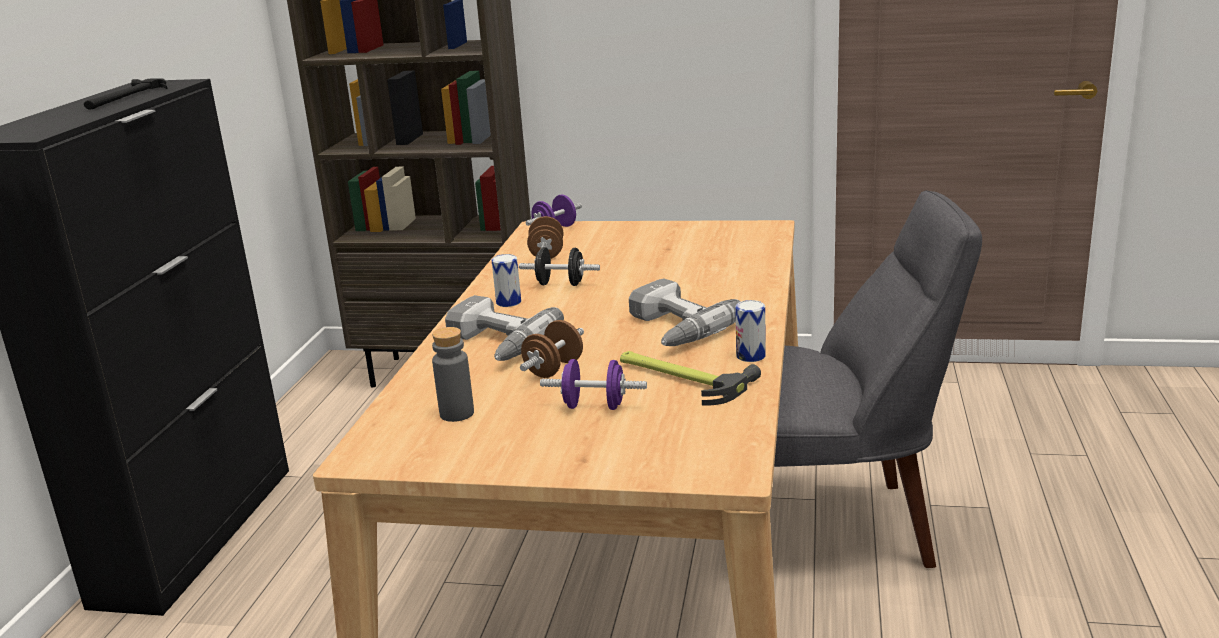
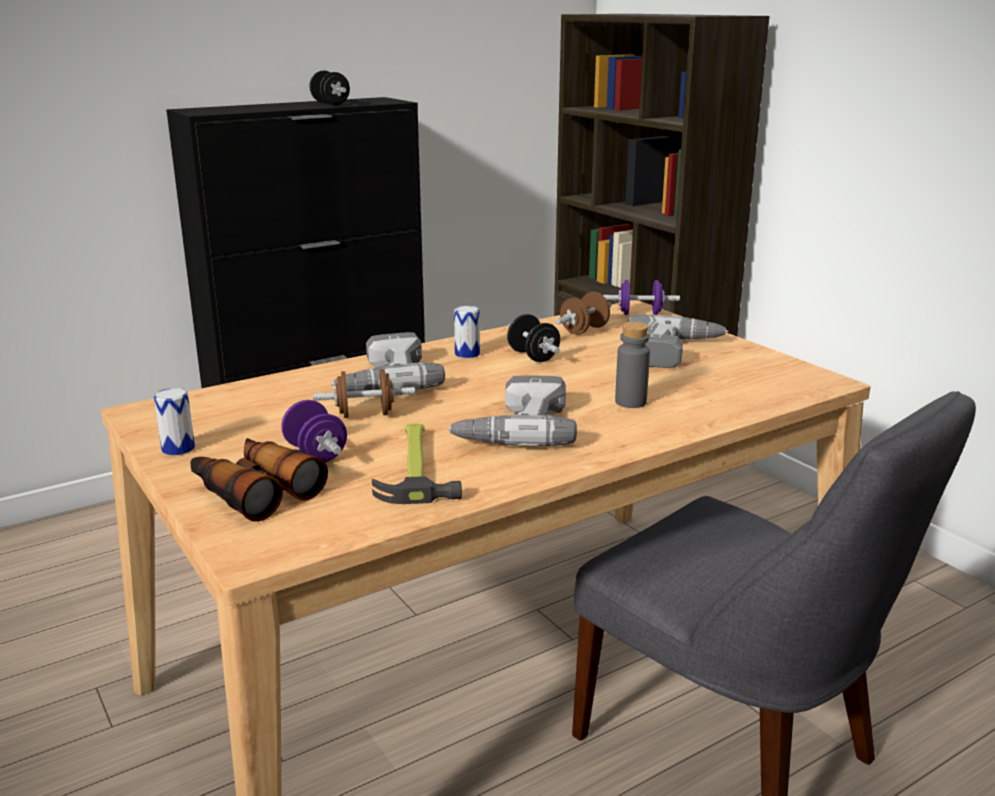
camera: 45 degrees right, 0 degrees up
hammer [84,78,167,110] -> black dumbbell [309,70,350,105]
grey bottle [432,327,474,422] -> grey bottle moved to [615,322,650,408]
can [735,300,766,362] -> can moved to [154,388,195,456]
none -> binoculars [191,438,328,522]
none -> power drill [628,314,728,368]

